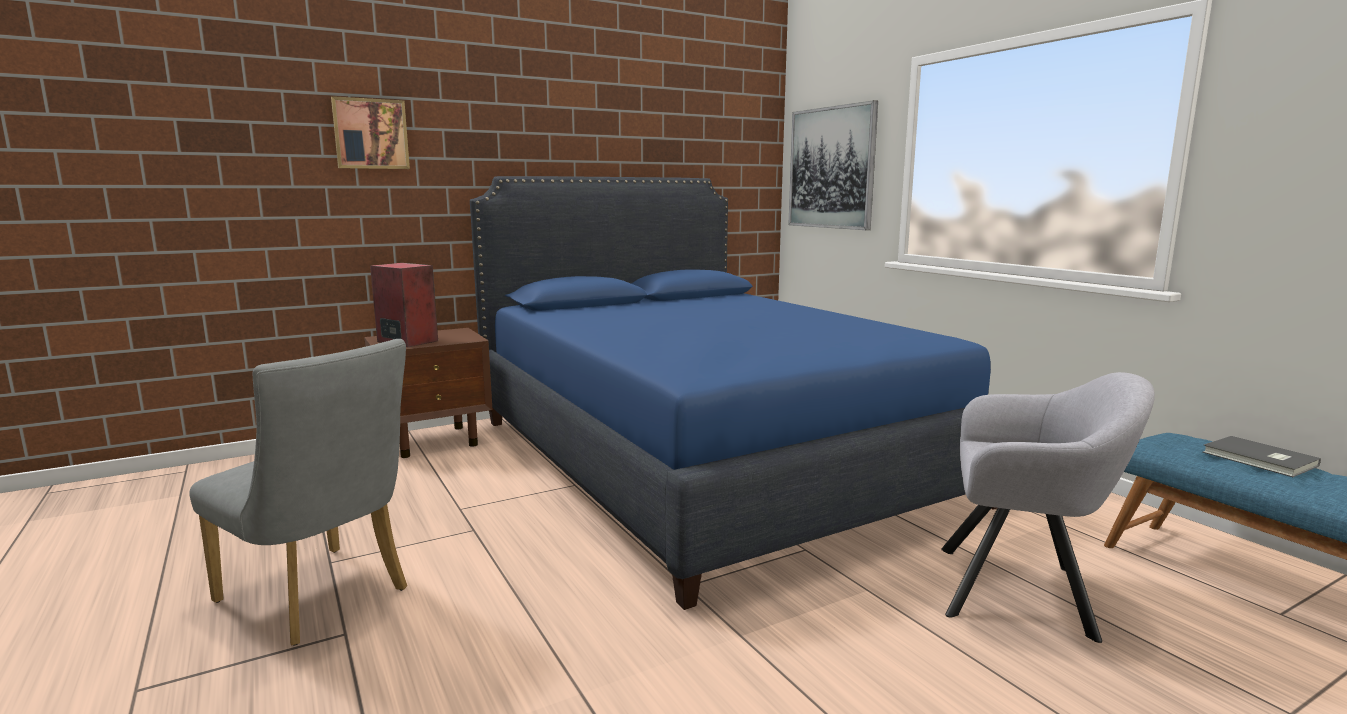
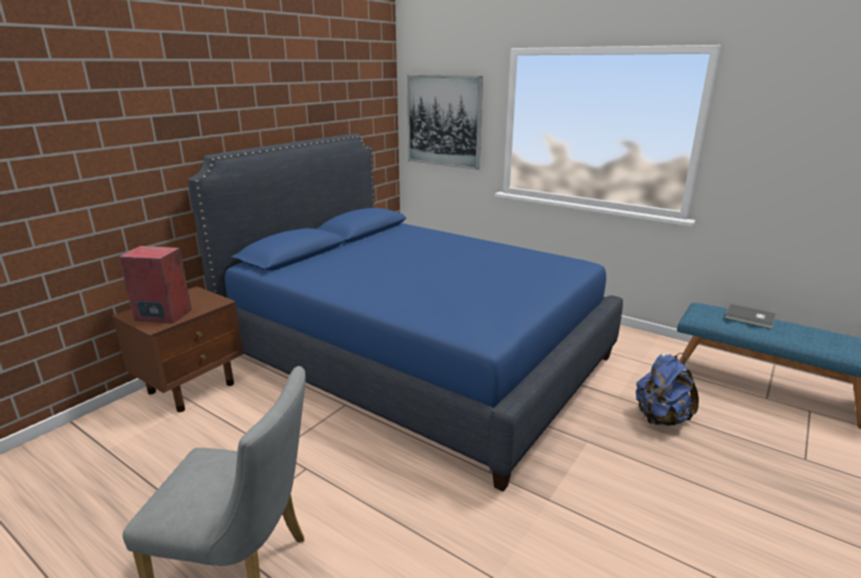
camera: 25 degrees left, 10 degrees up
picture [331,96,410,169] -> none
grey armchair [941,372,1155,643] -> blue backpack [636,353,699,426]

